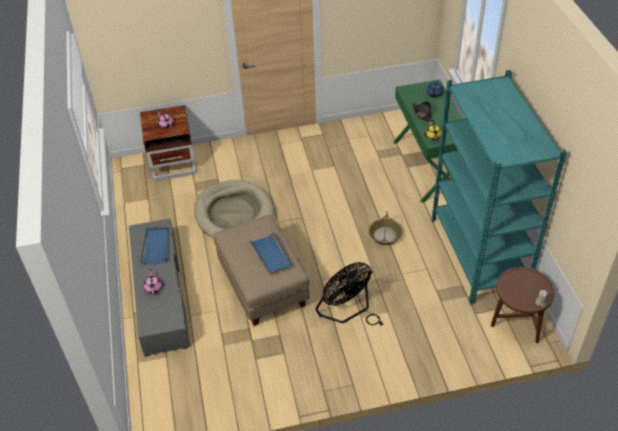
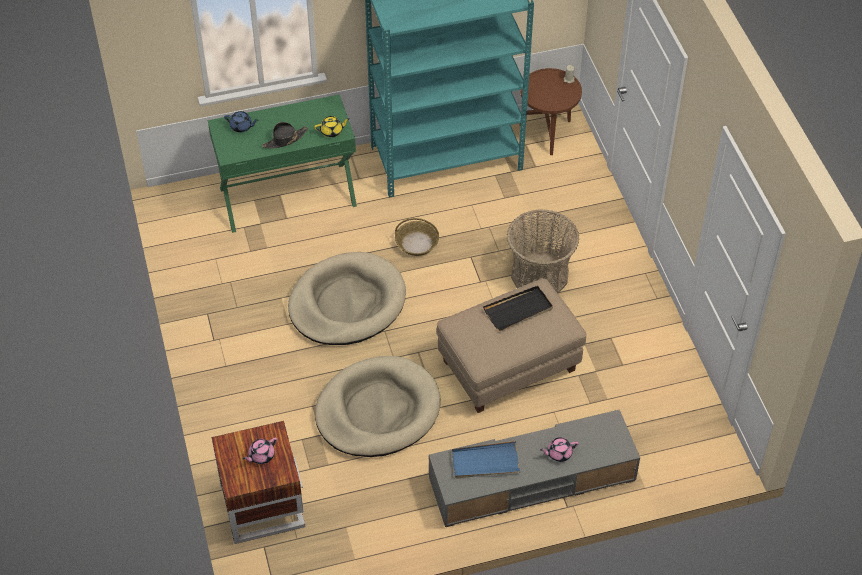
camera: 95 degrees left, 5 degrees up
blue tray [249,231,292,275] -> black tray [483,286,553,331]
black fan [316,262,383,326] -> basket [507,209,579,293]
none -> beige dog bed [288,252,406,345]

